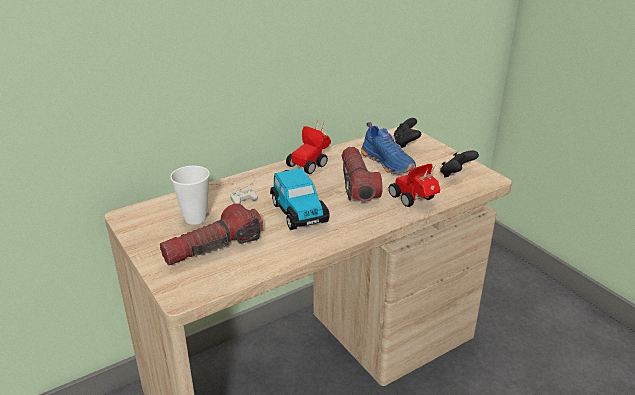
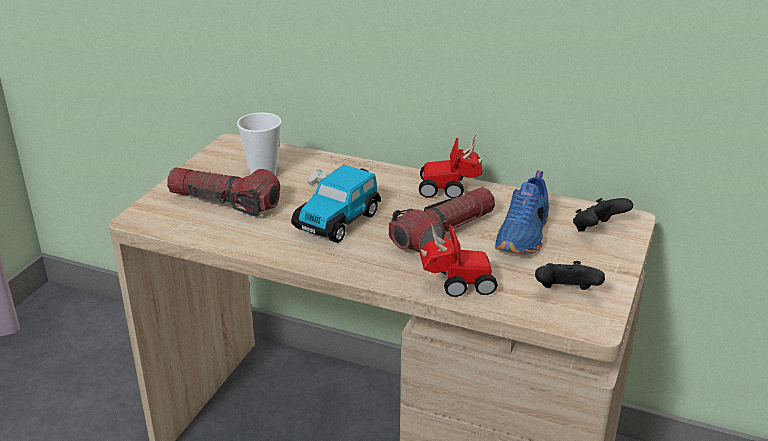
camera: 55 degrees right, 0 degrees up
toy car [389,164,440,207] -> toy car turned 60 degrees clockwise [420,224,498,297]

